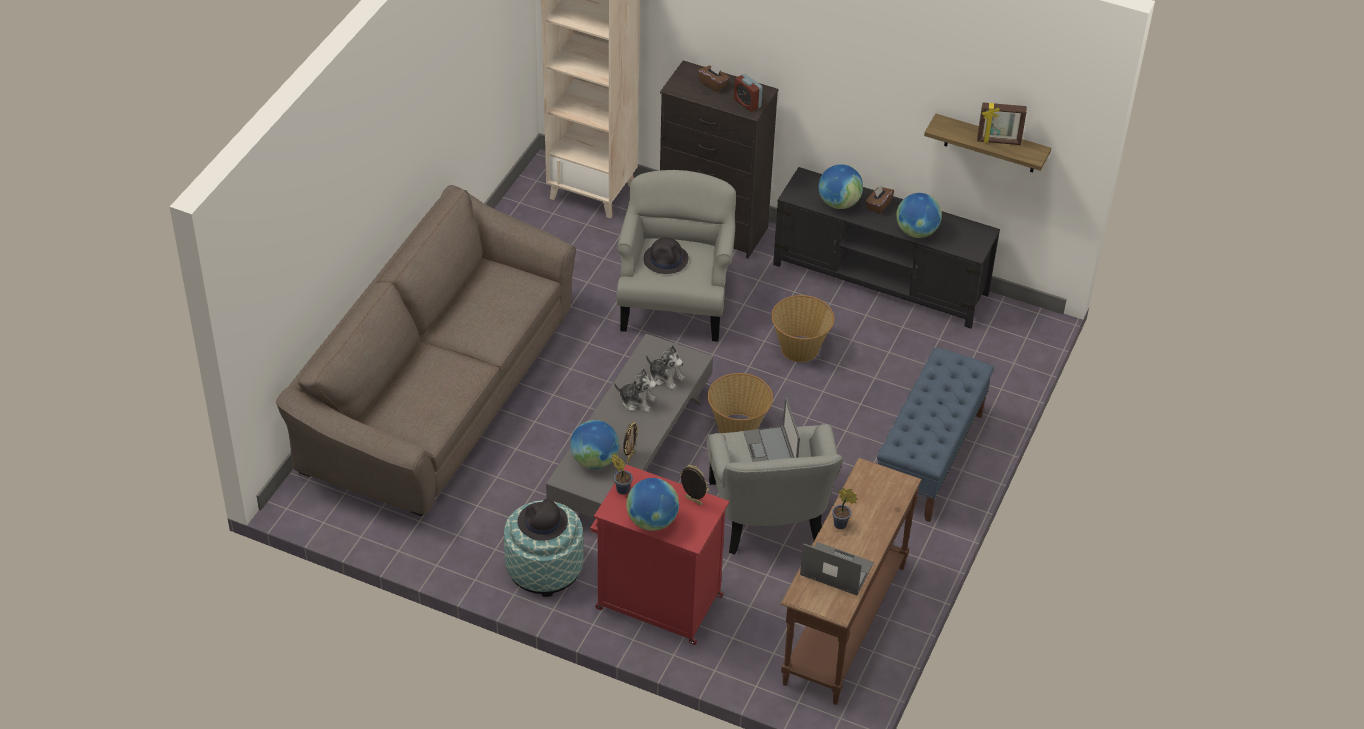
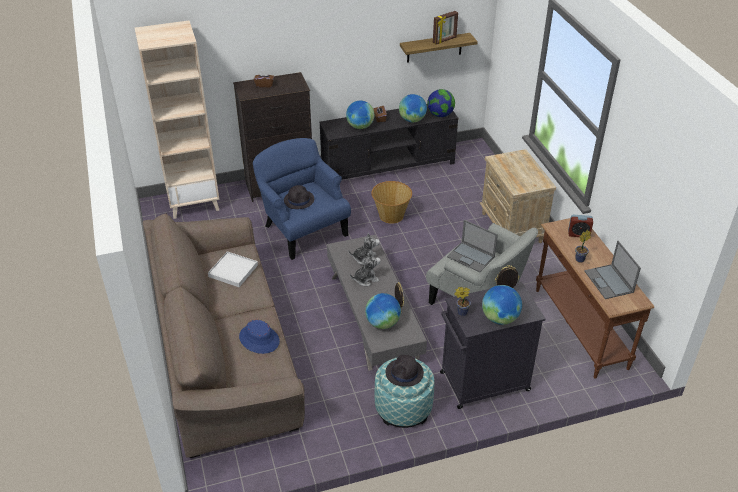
camera: 40 degrees left, 5 degrees down
red cabinet [591,464,729,645] -> black cabinet [440,282,546,409]
grey armchair [616,170,736,342] -> blue armchair [253,138,351,260]
basket [708,373,773,433] -> none
alarm clock [734,74,763,112] -> alarm clock moved to [568,215,593,237]
laptop [800,542,874,595] -> laptop turned 90 degrees counterclockwise [584,241,641,299]
blue bench [877,348,994,522] -> beige nightstand [480,149,556,243]
none -> white tray [208,251,258,287]
none -> blue hat [239,320,280,354]
none -> globe [427,89,455,117]

